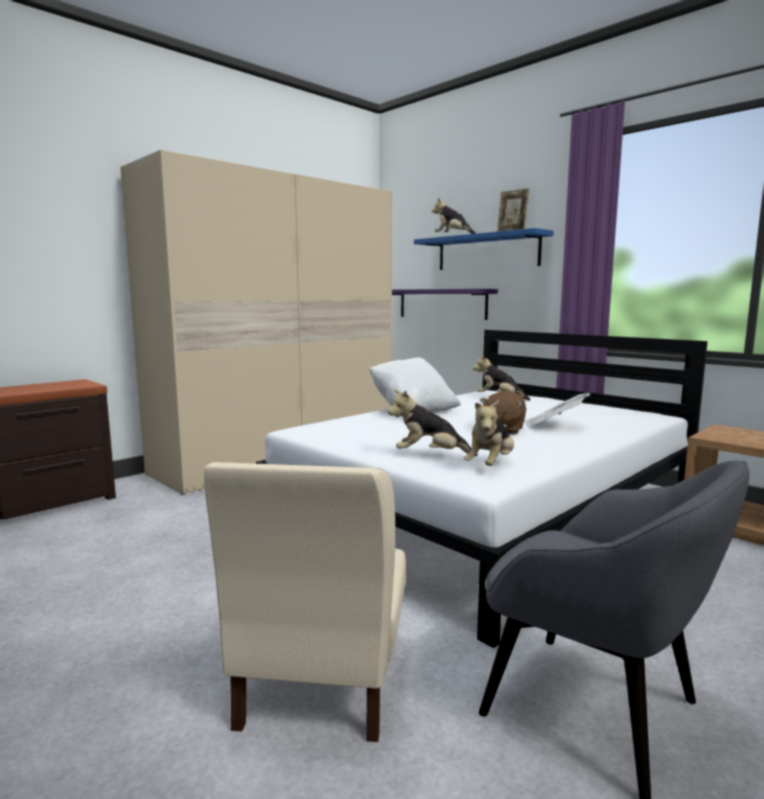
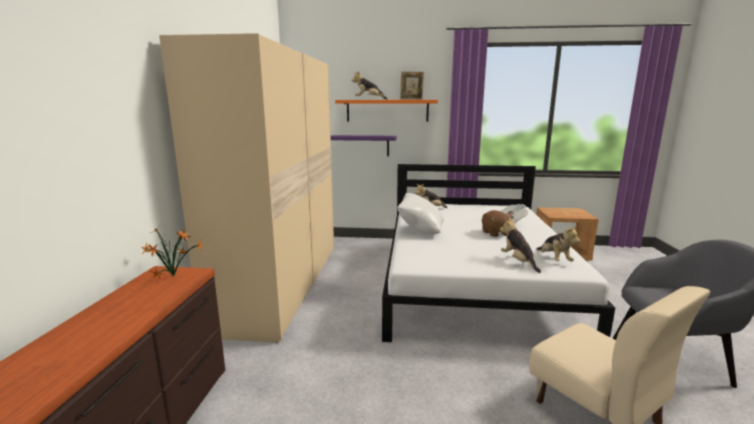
camera: 40 degrees left, 5 degrees up
plush toy [388,390,478,456] -> plush toy turned 105 degrees clockwise [500,218,541,273]
blue shelf [414,228,554,270] -> orange shelf [335,100,438,122]
none -> potted plant [141,227,204,280]

